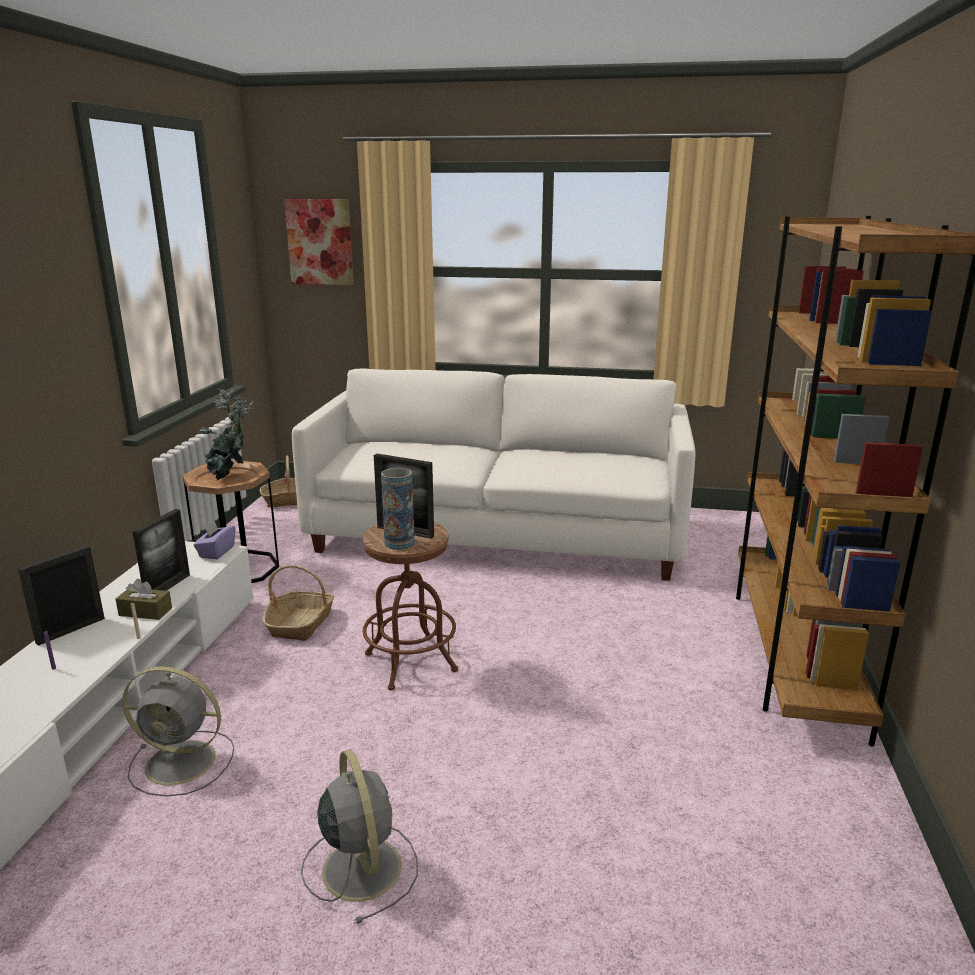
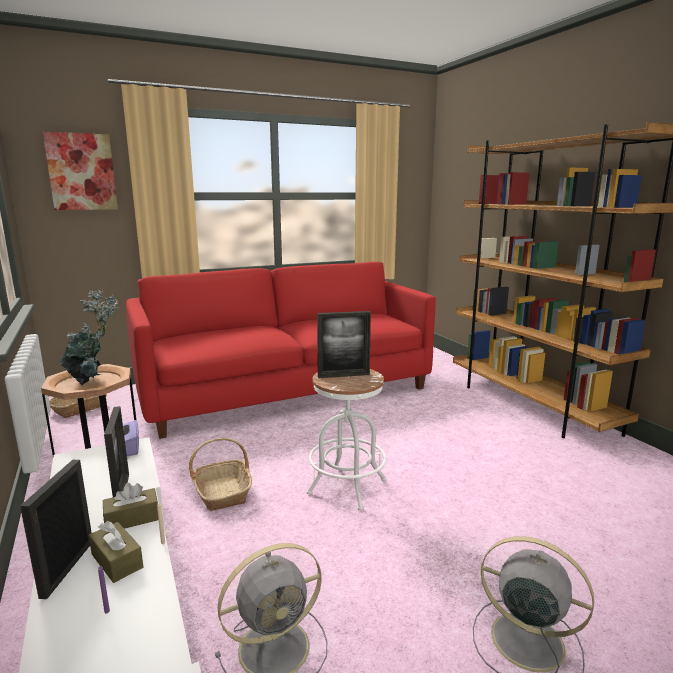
camera: 35 degrees left, 5 degrees down
white sofa [292,368,696,581] -> red sofa [126,262,436,439]
brown stool [363,523,458,690] -> white stool [307,369,387,511]
vase [381,468,415,550] -> none
none -> brown tissue box [89,521,143,583]

